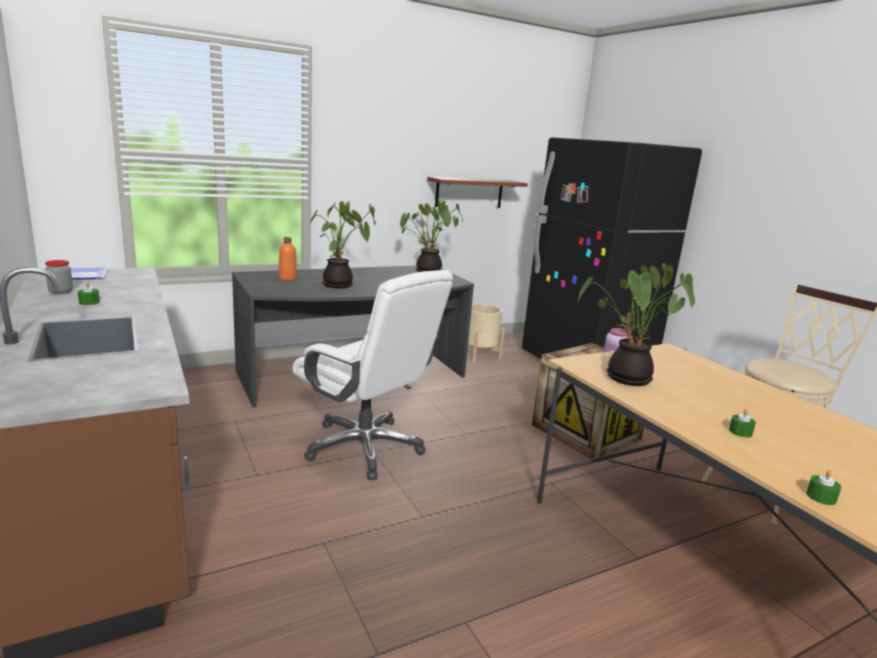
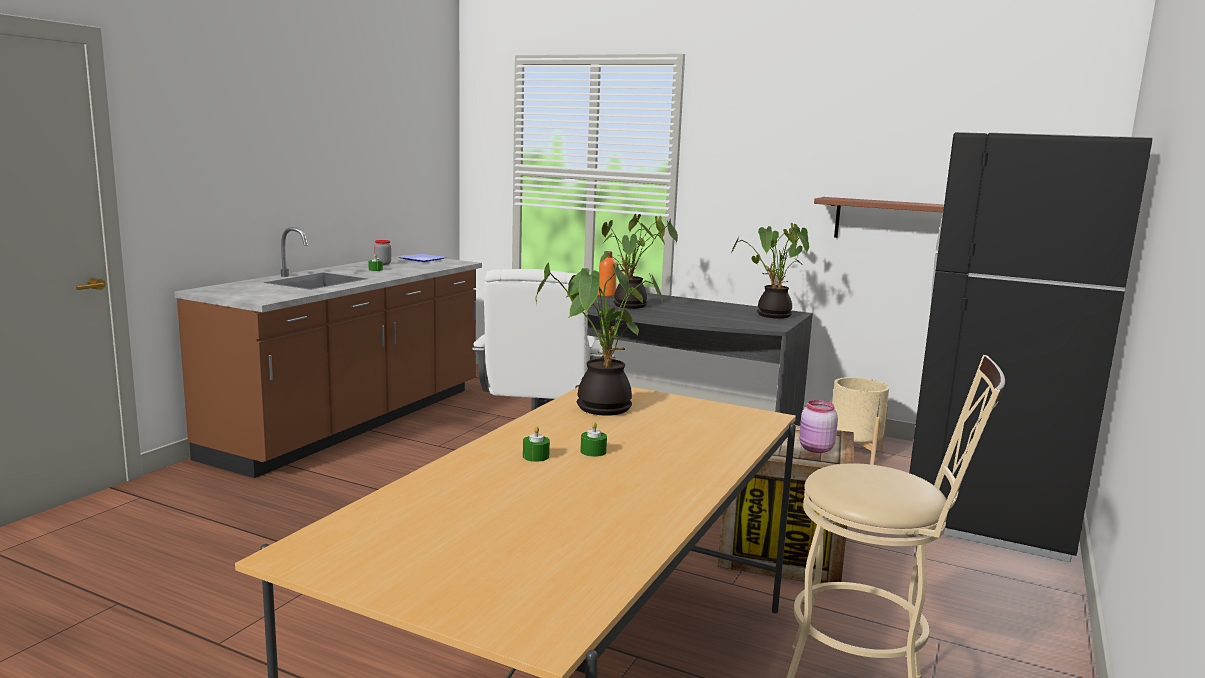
camera: 55 degrees right, 5 degrees down
green candle [806,470,842,505] -> green candle moved to [580,422,607,457]

